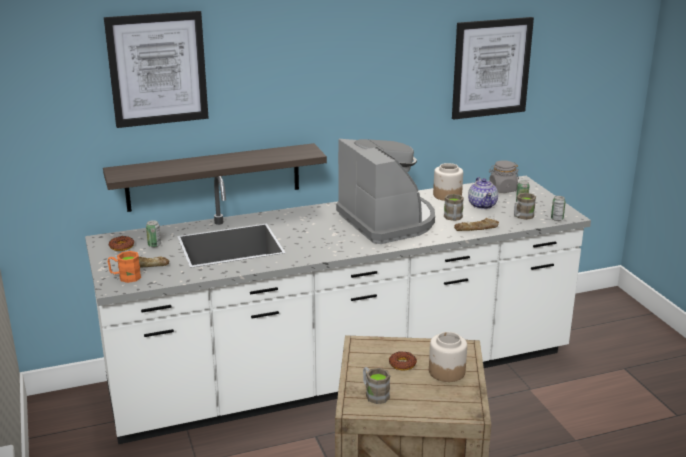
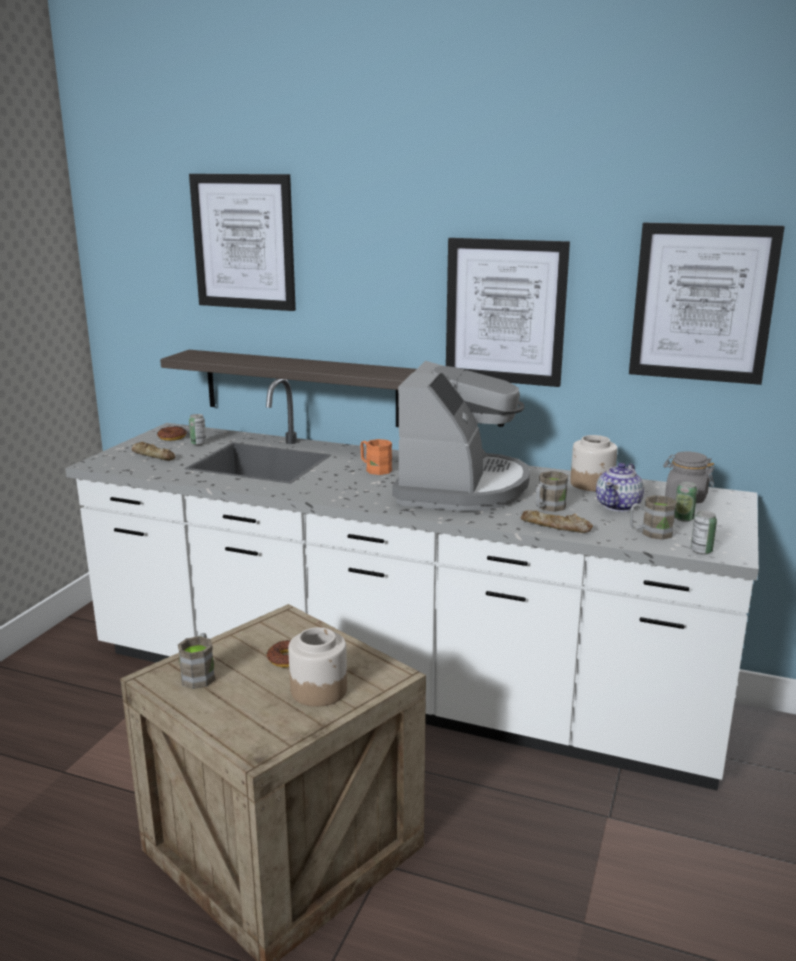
camera: 40 degrees right, 5 degrees down
orange mug [108,251,141,283] -> orange mug moved to [360,439,392,475]
none -> picture [446,238,570,387]

